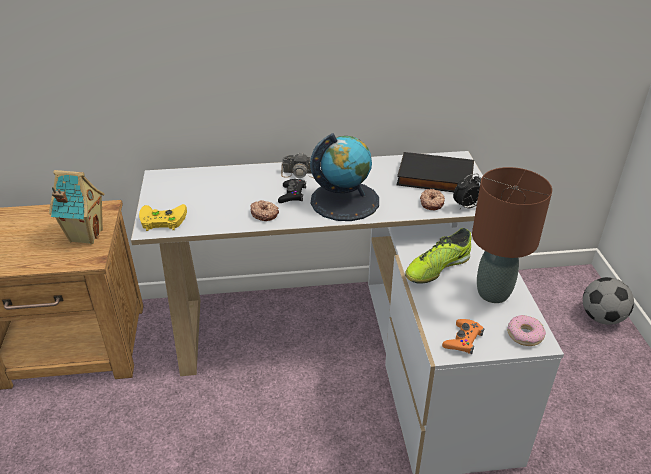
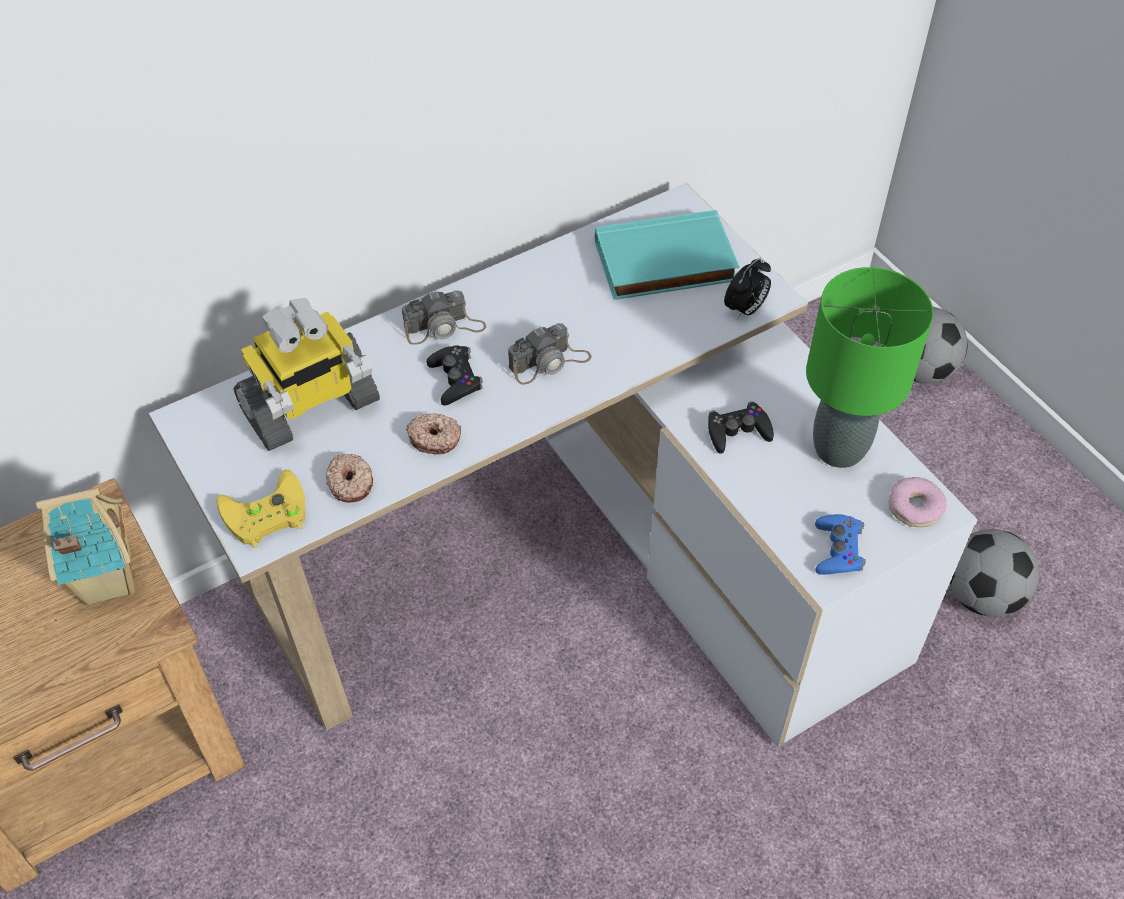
camera: 25 degrees left, 15 degrees up
globe [310,133,379,221] -> camera [508,323,592,385]
black book [397,152,474,192] -> turquoise book [595,210,739,300]
shoe [405,228,471,283] -> black game controller [708,401,774,454]
donut [420,189,445,210] -> donut moved to [326,454,373,503]
orange game controller [442,319,484,354] -> blue game controller [815,514,865,575]
brown table lamp [472,167,552,303] -> green table lamp [806,267,933,468]
none -> toy robot [233,298,380,451]
none -> football [949,529,1039,617]

